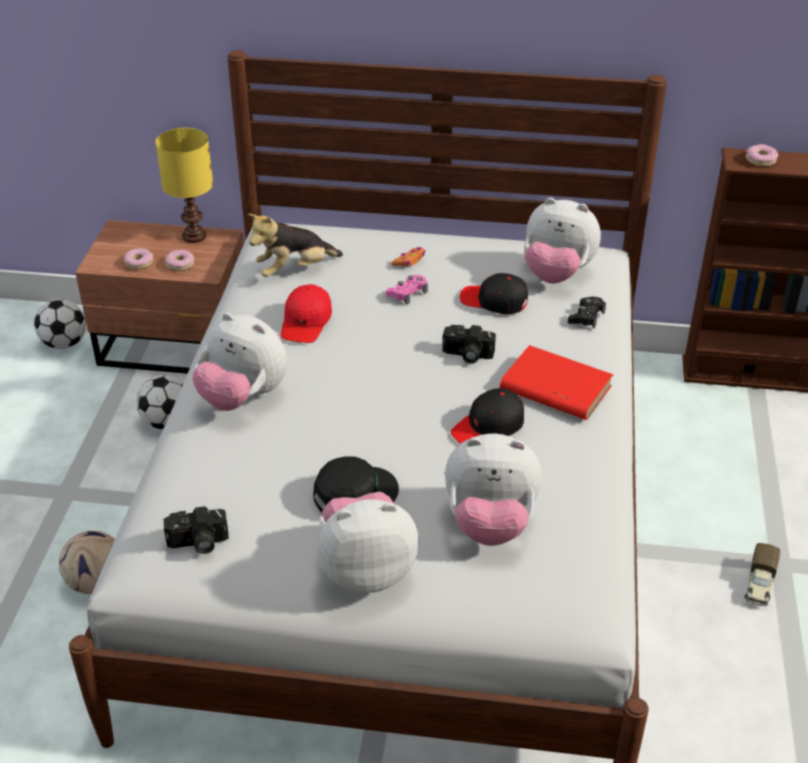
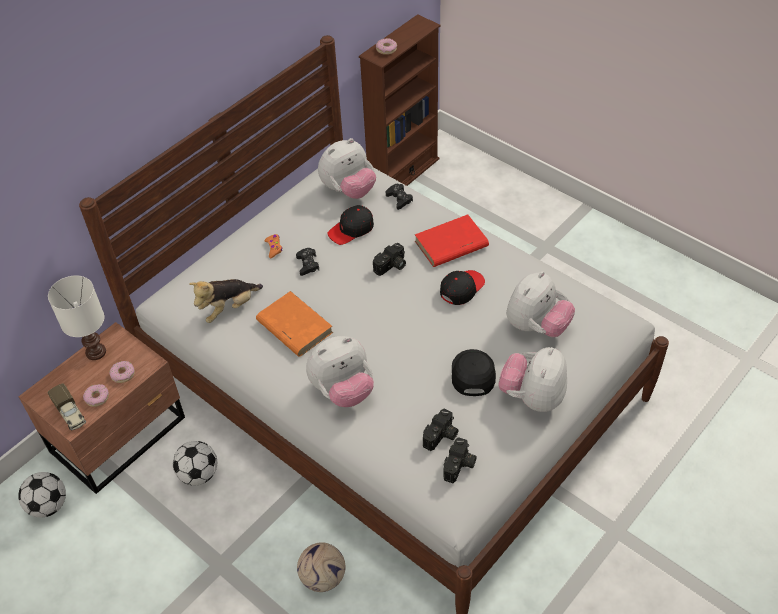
camera: 55 degrees left, 10 degrees up
yellow table lamp [156,128,213,243] -> white table lamp [48,275,106,360]
plush toy [248,214,343,277] -> plush toy turned 45 degrees clockwise [189,279,263,323]
red cap [281,284,332,343] -> orange book [256,291,333,357]
pink game controller [386,275,428,305] -> black game controller [296,248,319,276]
black cap [451,388,524,444] -> black cap turned 135 degrees counterclockwise [440,270,485,305]
toy truck [745,543,780,606] -> toy truck moved to [48,384,86,430]
none -> camera [423,408,458,451]

